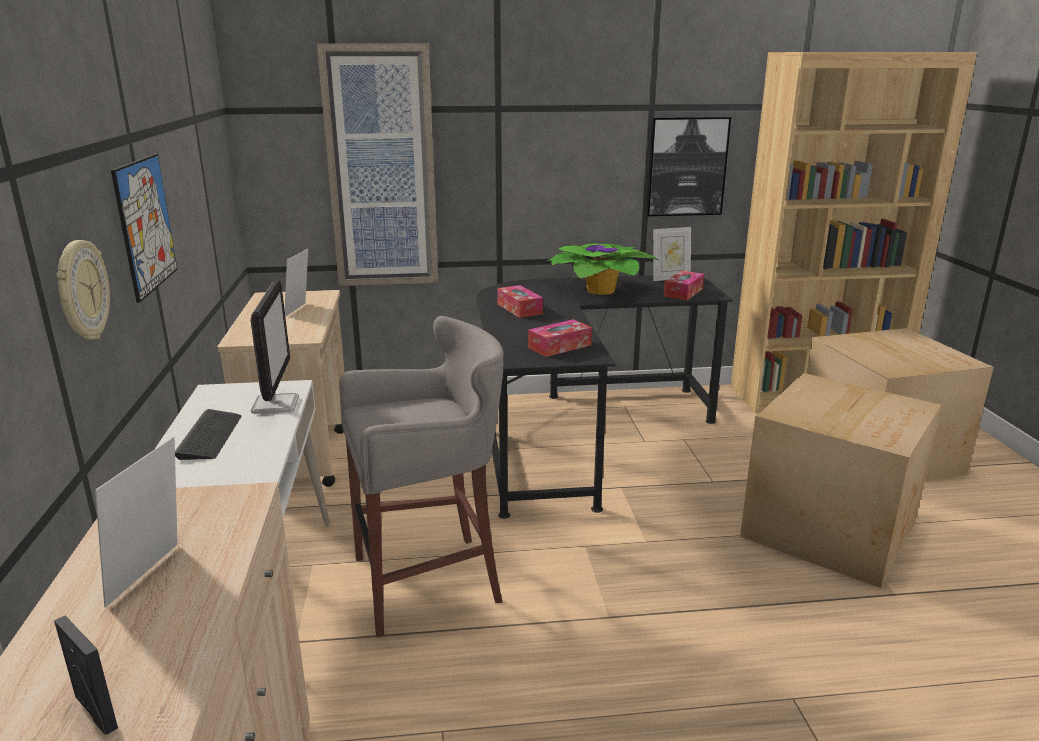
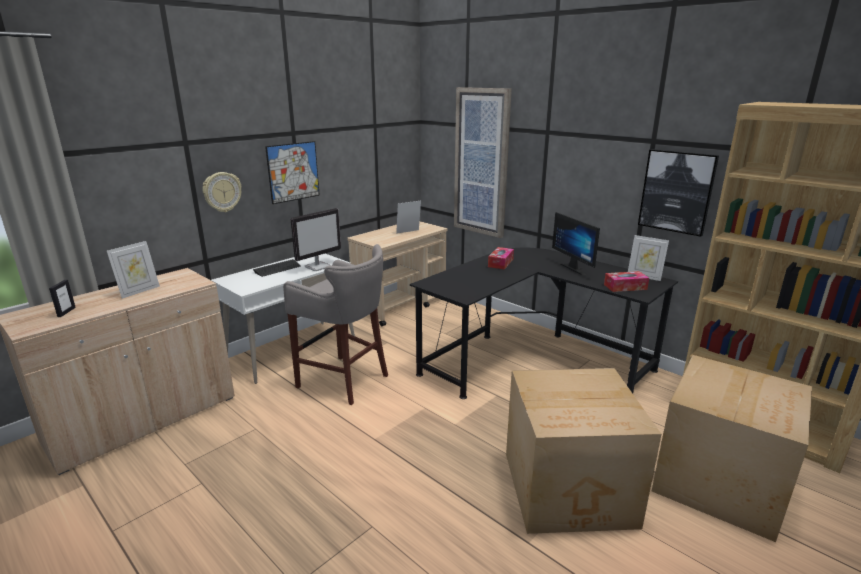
camera: 50 degrees right, 0 degrees up
picture frame [95,437,178,608] -> picture frame turned 150 degrees clockwise [107,241,160,299]
tissue box [528,319,592,357] -> none
potted plant [547,243,658,295] -> monitor [552,212,600,275]

